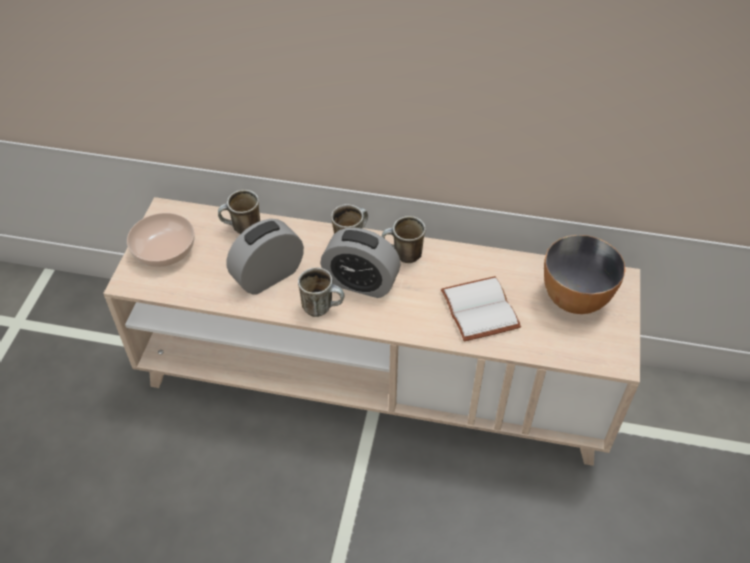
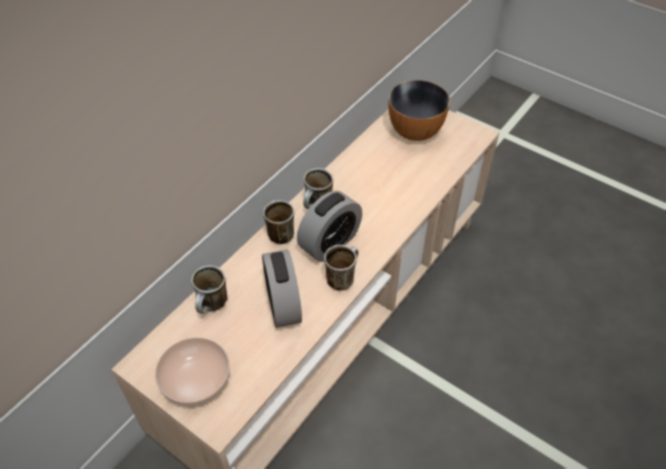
camera: 65 degrees left, 0 degrees up
white book [441,276,521,341] -> none

